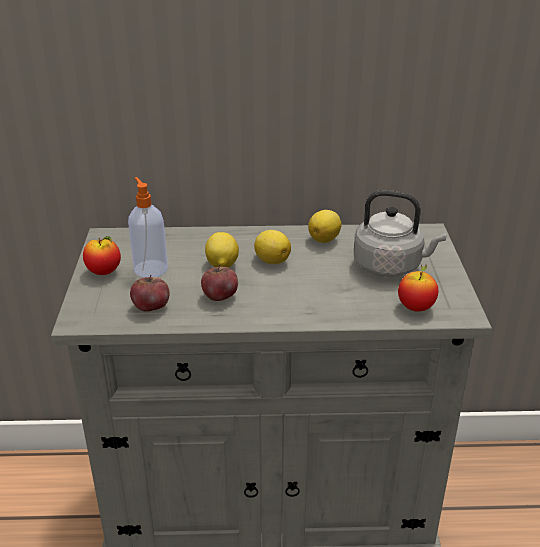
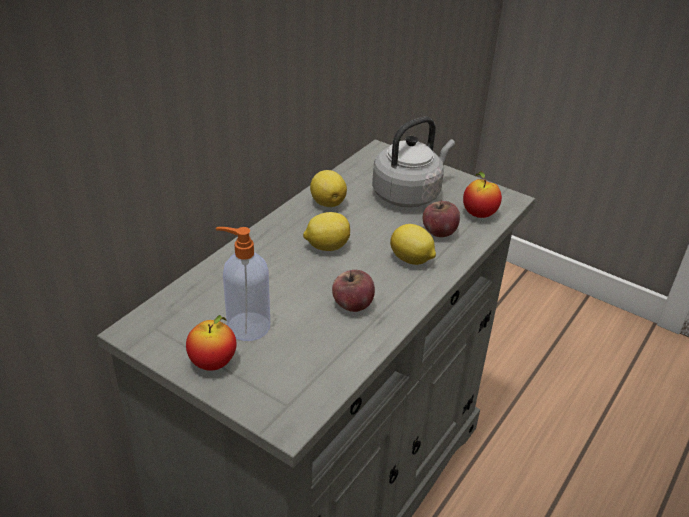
camera: 55 degrees left, 5 degrees up
apple [130,275,170,312] -> apple moved to [423,199,460,237]
lemon [205,232,239,268] -> lemon moved to [390,224,436,265]

